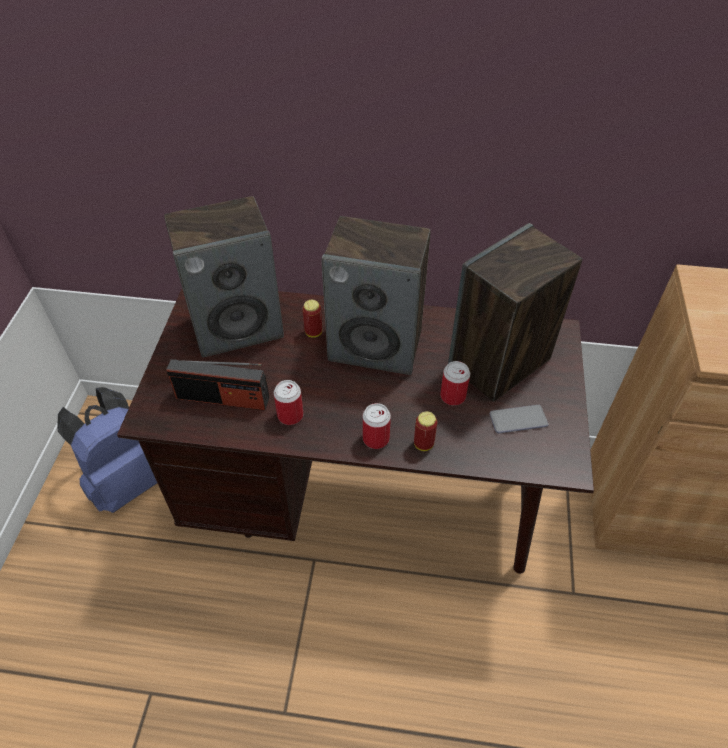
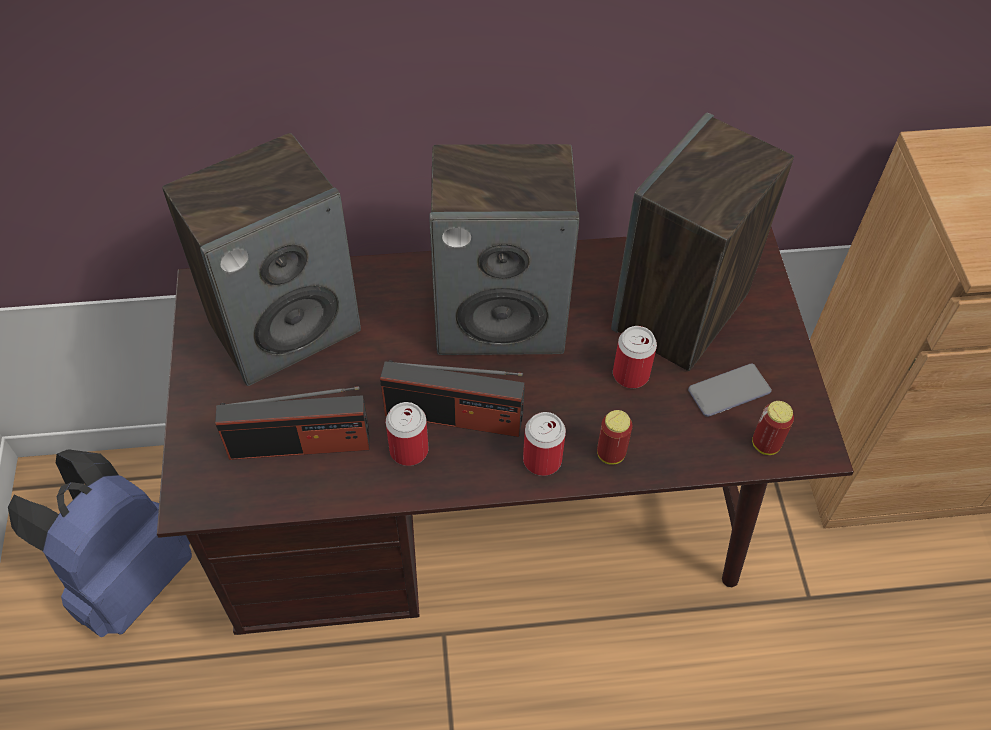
camera: 15 degrees left, 5 degrees up
can [302,300,322,338] -> can moved to [752,401,794,455]
none -> radio [380,360,525,437]

